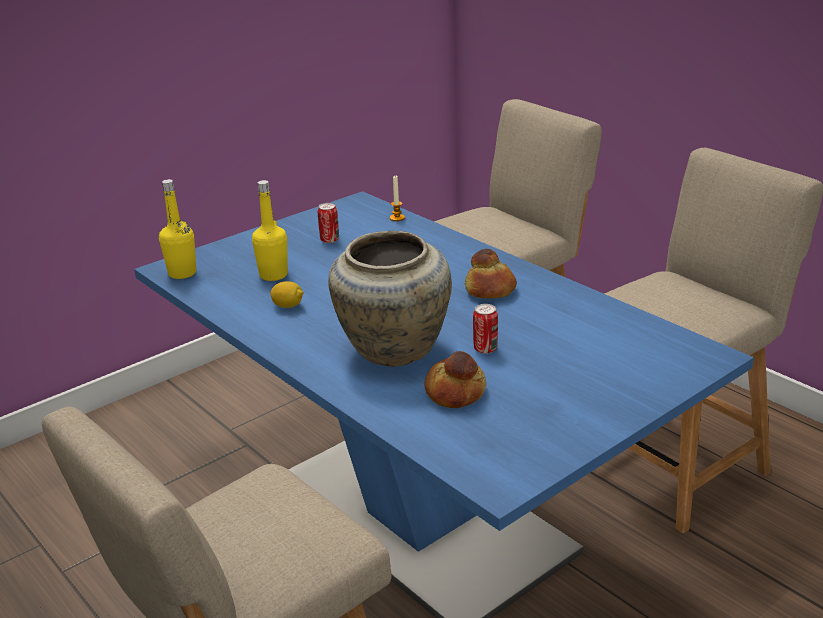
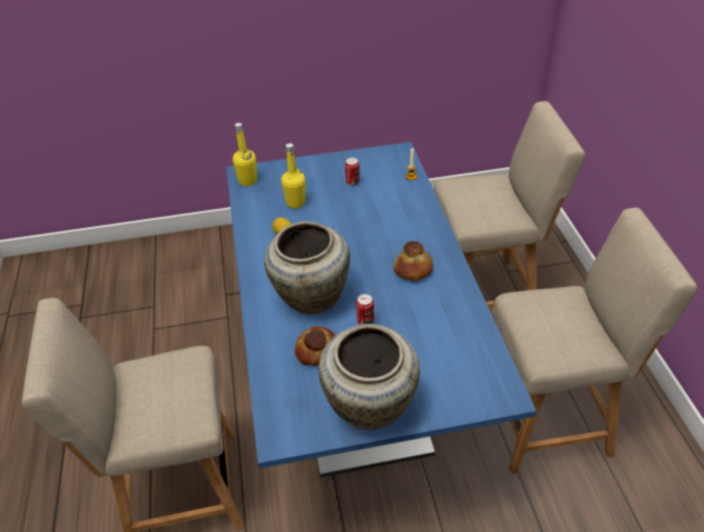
camera: 30 degrees right, 15 degrees up
none -> beige vase [319,324,420,430]

